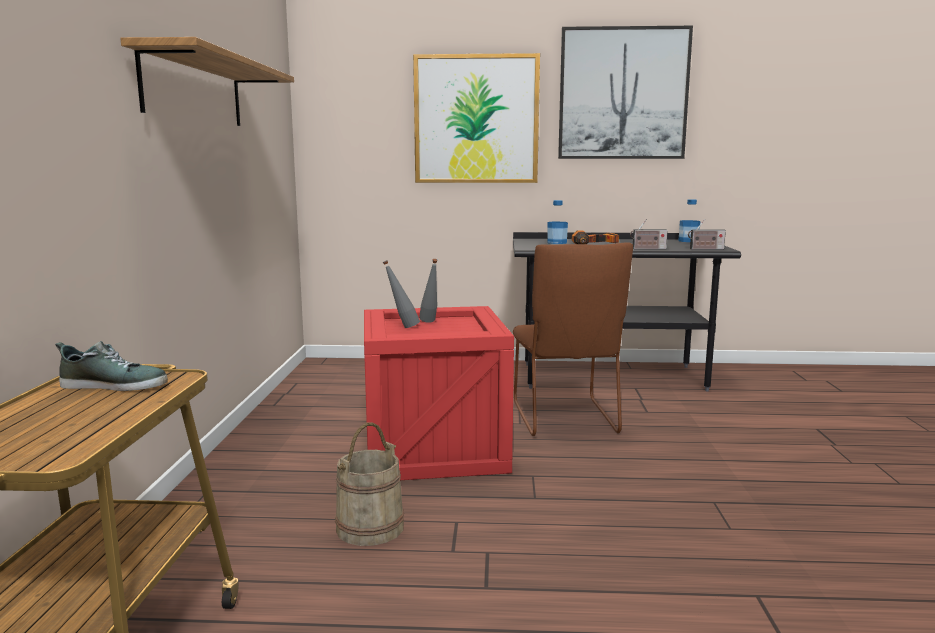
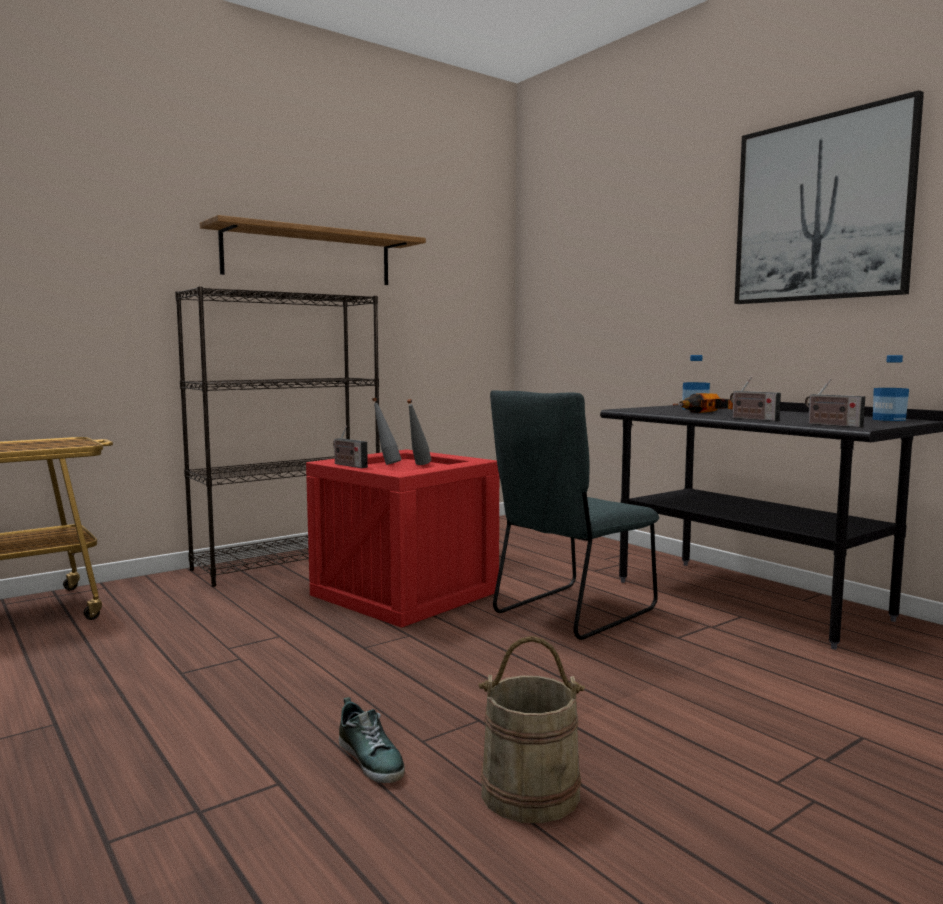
camera: 50 degrees right, 5 degrees down
shoe [55,341,168,391] -> shoe moved to [339,697,405,783]
beige bucket [335,422,404,546] -> beige bucket moved to [478,636,585,823]
picture [413,53,540,183] -> none
brown chair [513,243,633,436] -> grey chair [490,390,659,640]
none -> black bookcase [175,286,380,587]
none -> radio [333,426,368,468]

